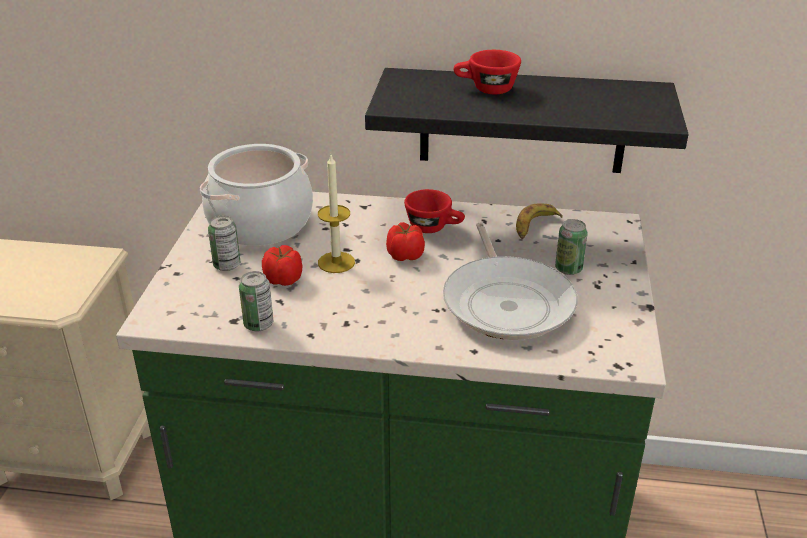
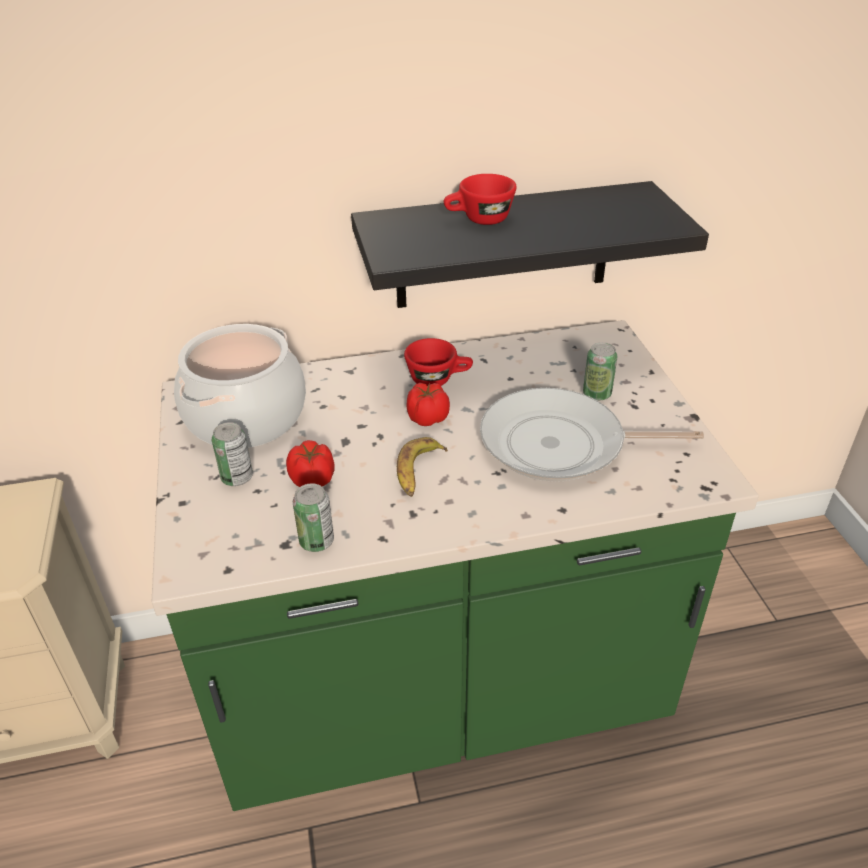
camera: 20 degrees left, 5 degrees up
candle [318,155,355,273] -> none
frying pan [443,222,578,340] -> frying pan turned 120 degrees clockwise [480,388,704,482]
banana [516,204,563,239] -> banana moved to [397,437,448,497]

